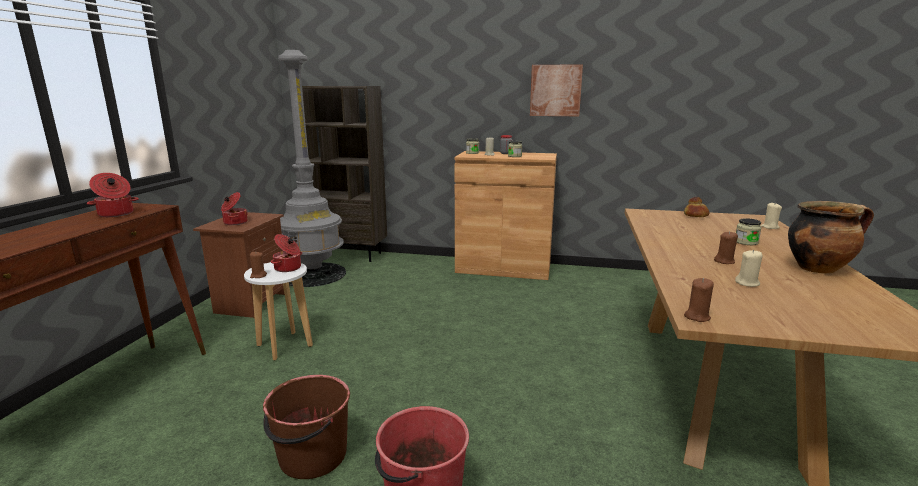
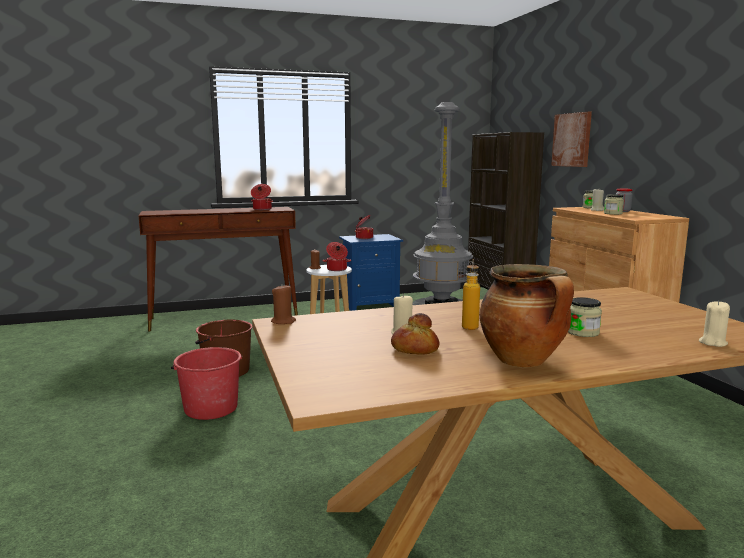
camera: 60 degrees right, 5 degrees down
brown nightstand [193,212,285,319] -> blue nightstand [339,234,403,311]
picture [530,64,583,116] -> picture moved to [551,112,592,167]
bread [684,197,710,217] -> bread moved to [391,313,439,355]
brown candle [714,231,738,264] -> bottle [462,259,480,330]

